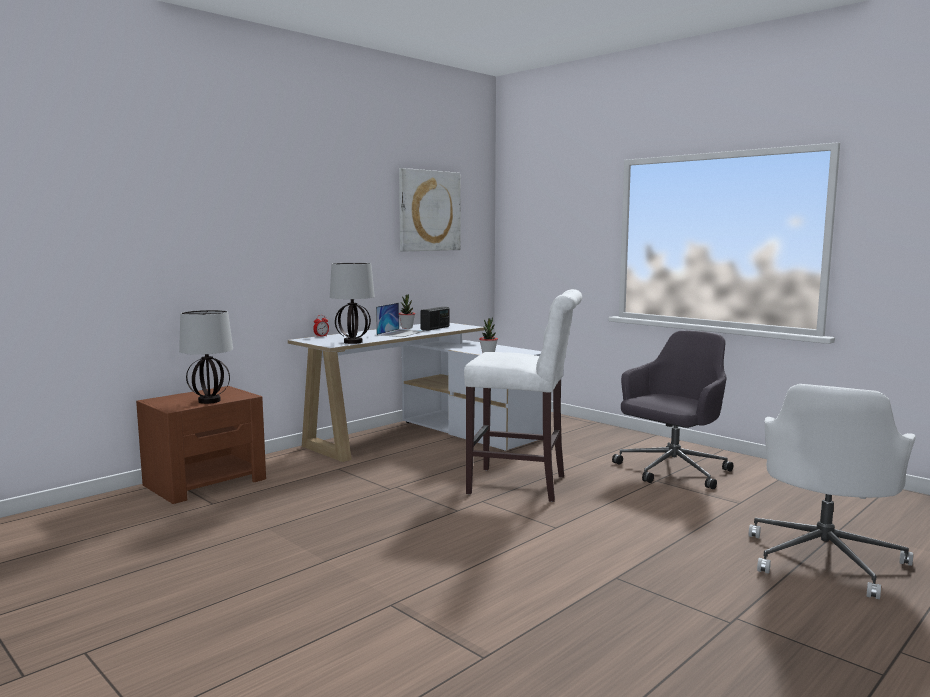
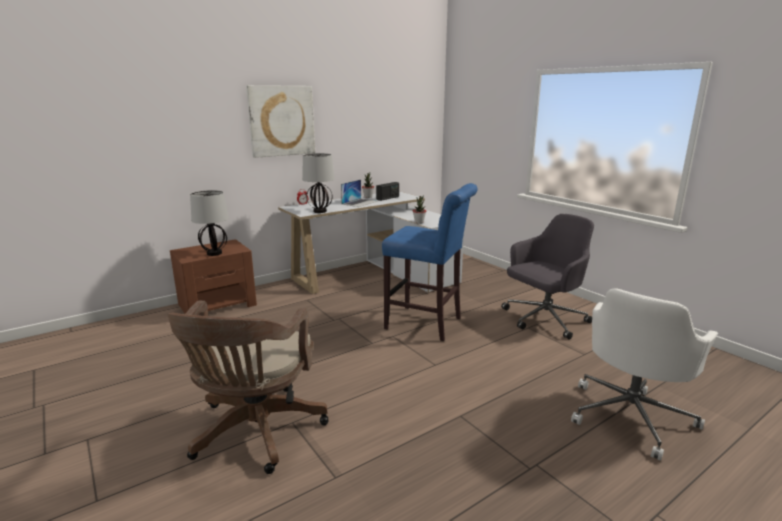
camera: 10 degrees right, 10 degrees up
picture [399,168,460,251] -> picture moved to [246,85,315,158]
white stool [464,289,582,502] -> blue stool [382,183,478,341]
none -> brown office chair [167,300,329,474]

